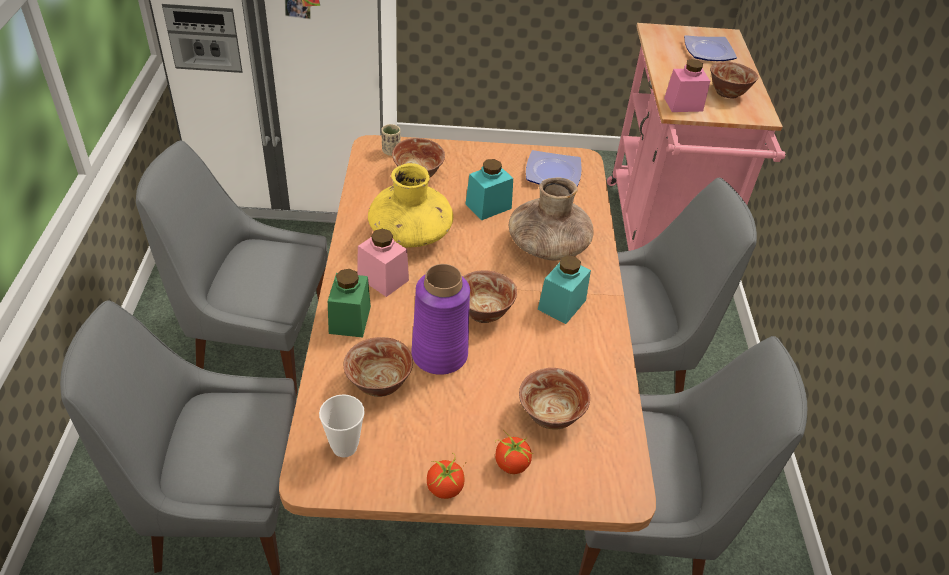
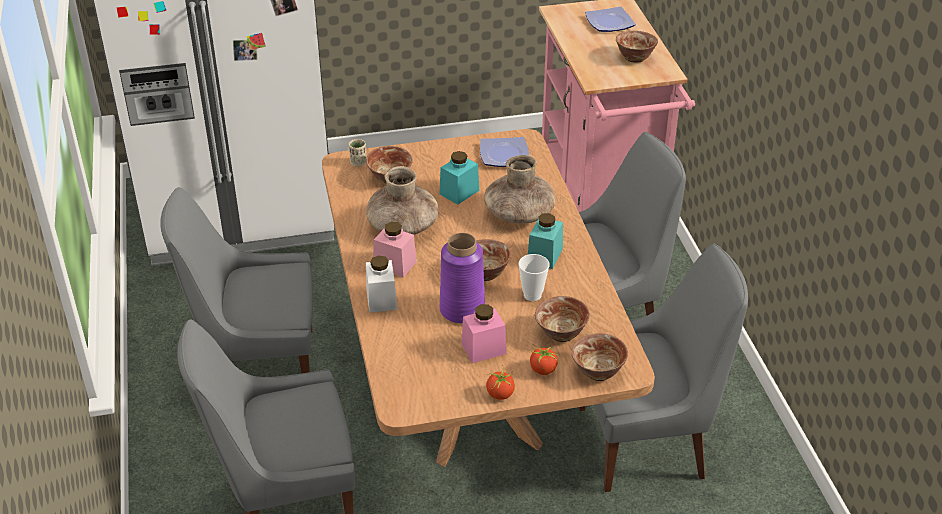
camera: 10 degrees left, 5 degrees down
cup [319,394,365,457] -> cup moved to [518,254,550,301]
green jar [328,269,371,338] -> white jar [366,256,397,313]
bowl [344,337,413,397] -> bowl moved to [571,333,628,381]
yellow vase [368,163,453,248] -> brown vase [366,166,439,235]
pink jar [664,59,710,112] -> pink jar moved to [462,304,507,363]

